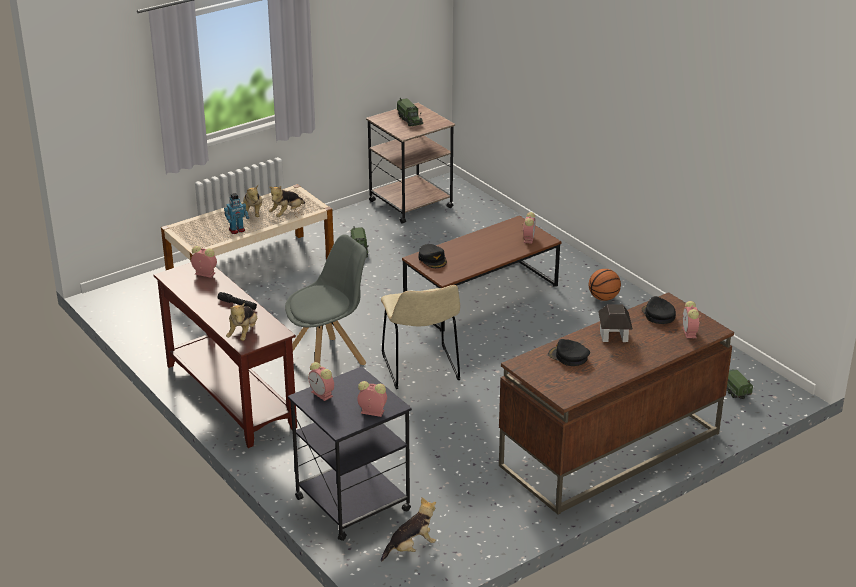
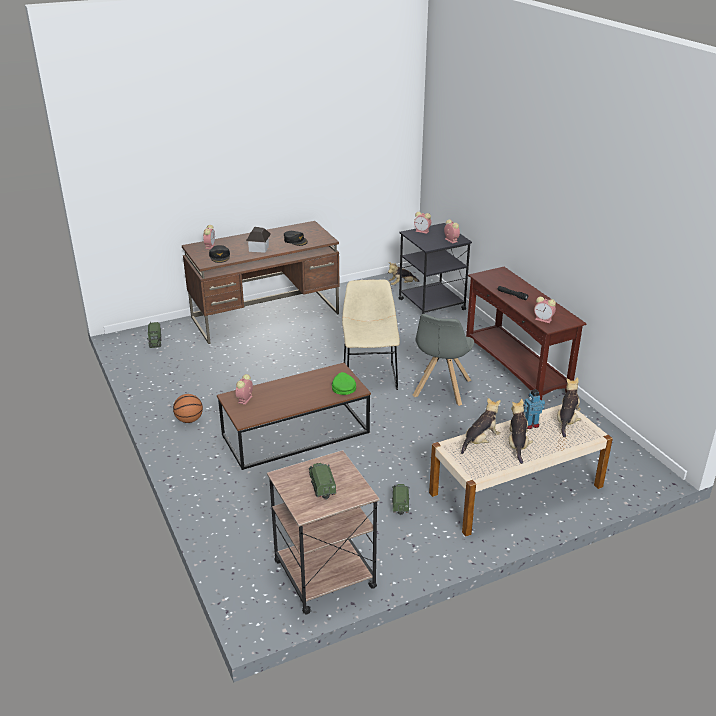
camera: 170 degrees left, 0 degrees up
plush toy [226,303,257,341] -> plush toy moved to [557,377,581,438]
grey chair [285,234,367,365] -> grey chair turned 45 degrees counterclockwise [412,314,474,406]
black cap [419,244,447,268] -> green cap [332,372,356,395]

